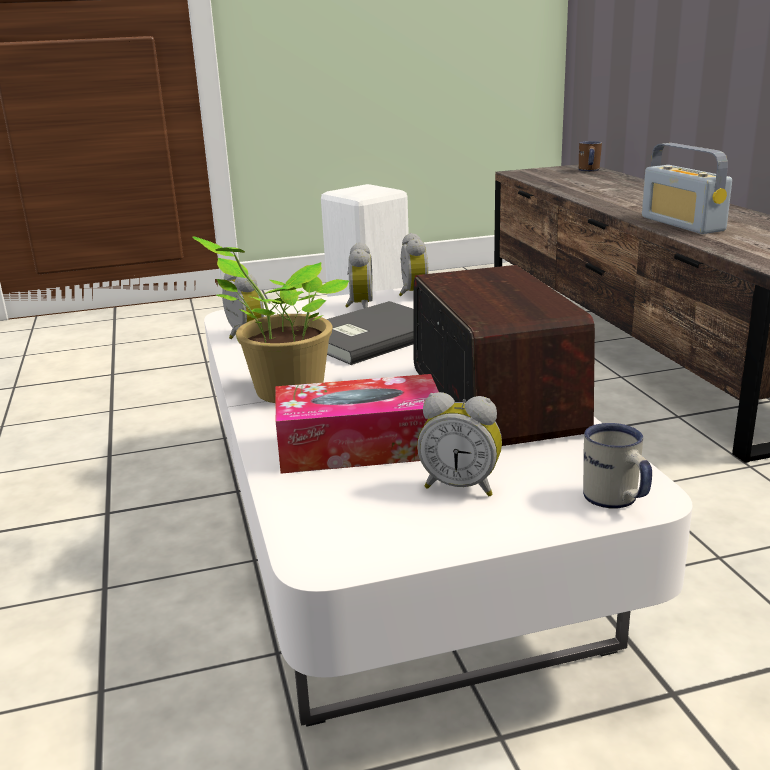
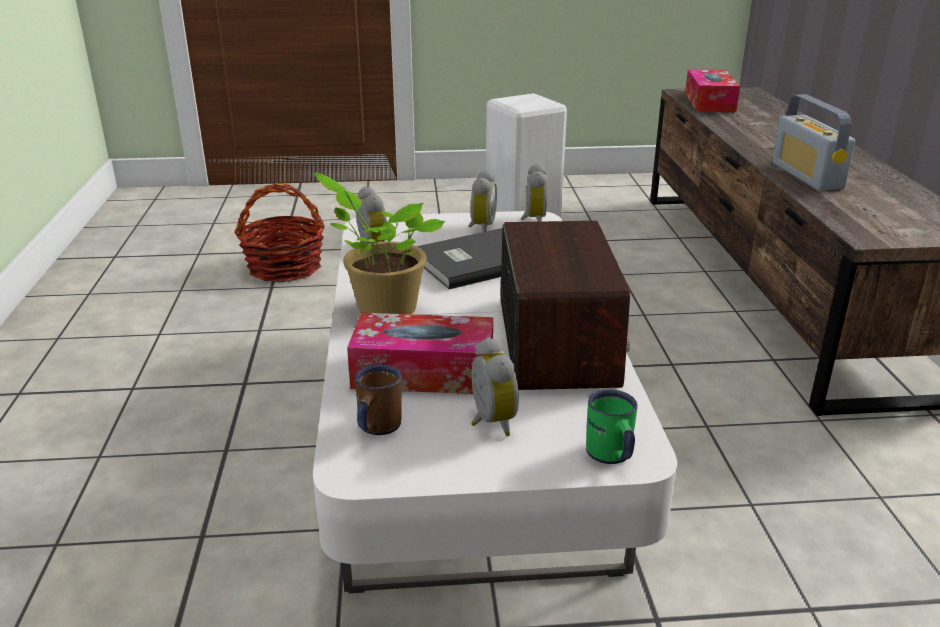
camera: 10 degrees right, 5 degrees up
alarm clock [417,392,502,496] -> alarm clock turned 135 degrees counterclockwise [471,337,519,436]
brown mug [579,141,602,172] -> brown mug moved to [355,364,402,435]
white mug [583,423,652,509] -> green mug [586,389,638,464]
none -> basket [234,183,325,282]
none -> tissue box [685,69,740,112]

